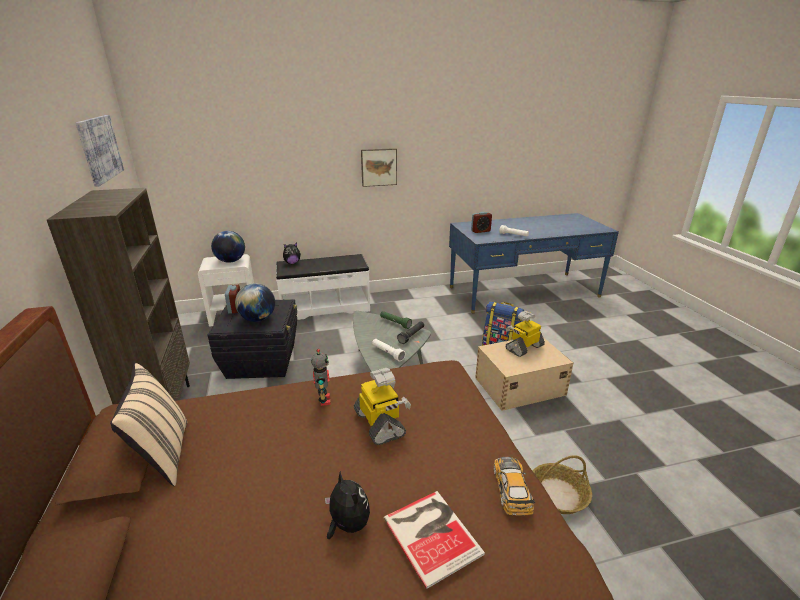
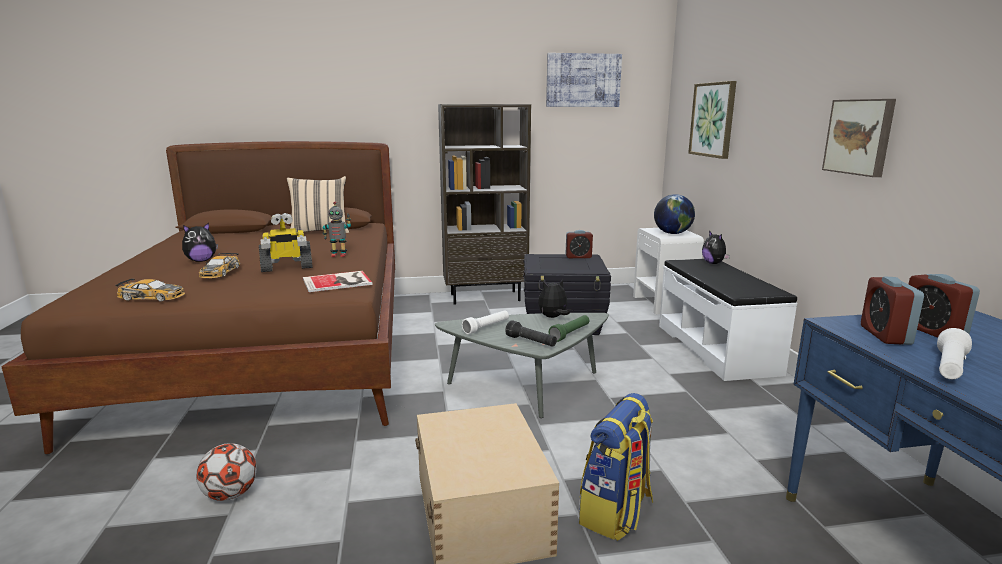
camera: 95 degrees right, 10 degrees down
globe [235,284,275,322] -> none
book [384,491,485,589] -> book moved to [303,271,372,292]
toy robot [505,311,545,357] -> none
basket [533,455,592,514] -> football [196,443,257,501]
none -> toy car [199,253,240,278]
none -> plush toy [538,279,570,318]
none -> picture [688,81,736,159]
none -> alarm clock [861,277,924,345]

